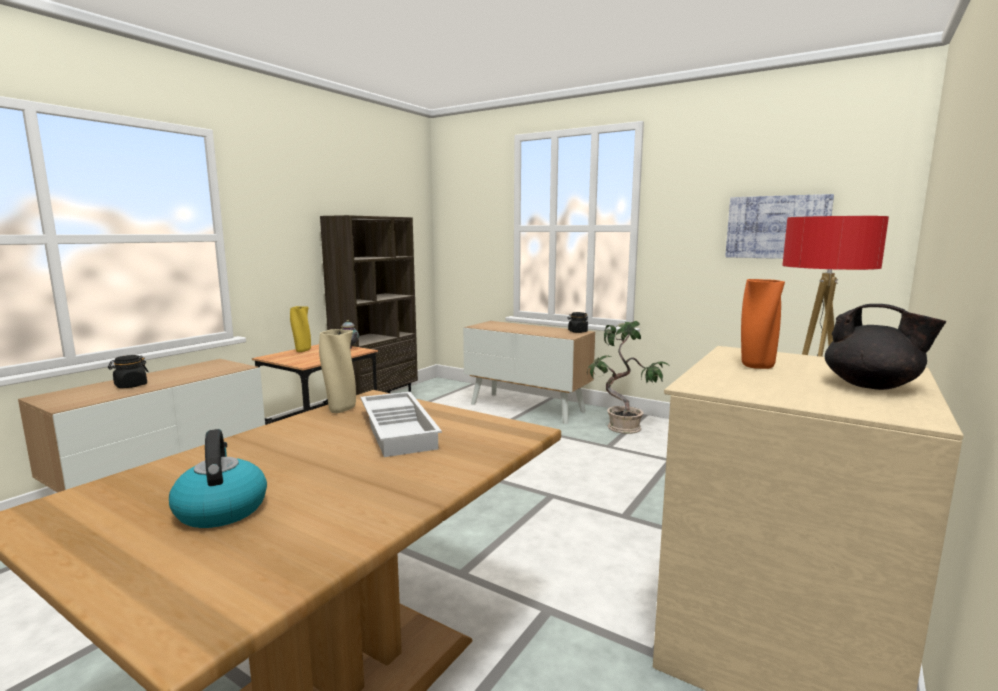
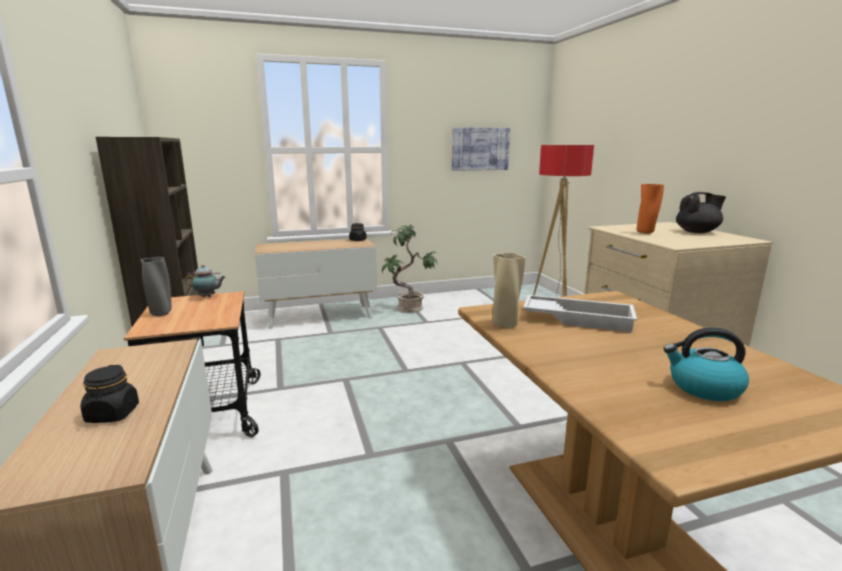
camera: 50 degrees left, 5 degrees up
yellow vase [290,306,311,352] -> grey vase [140,257,172,316]

